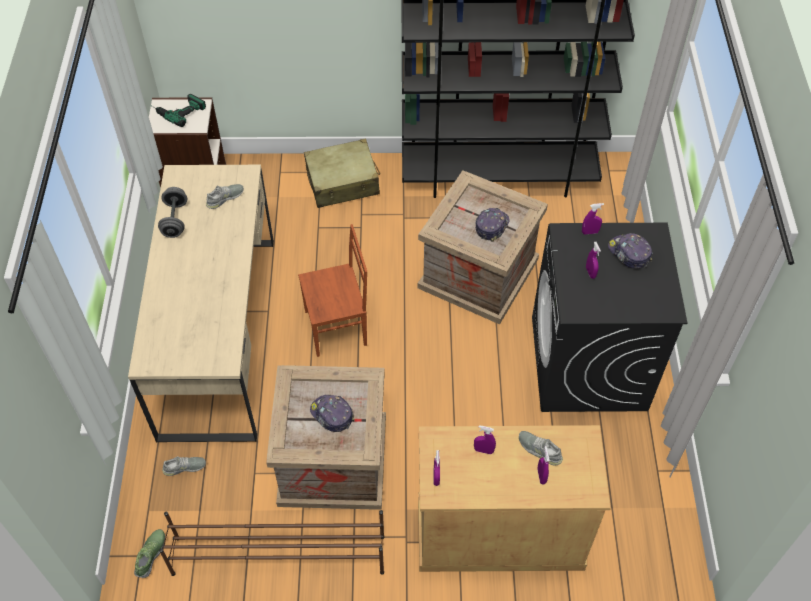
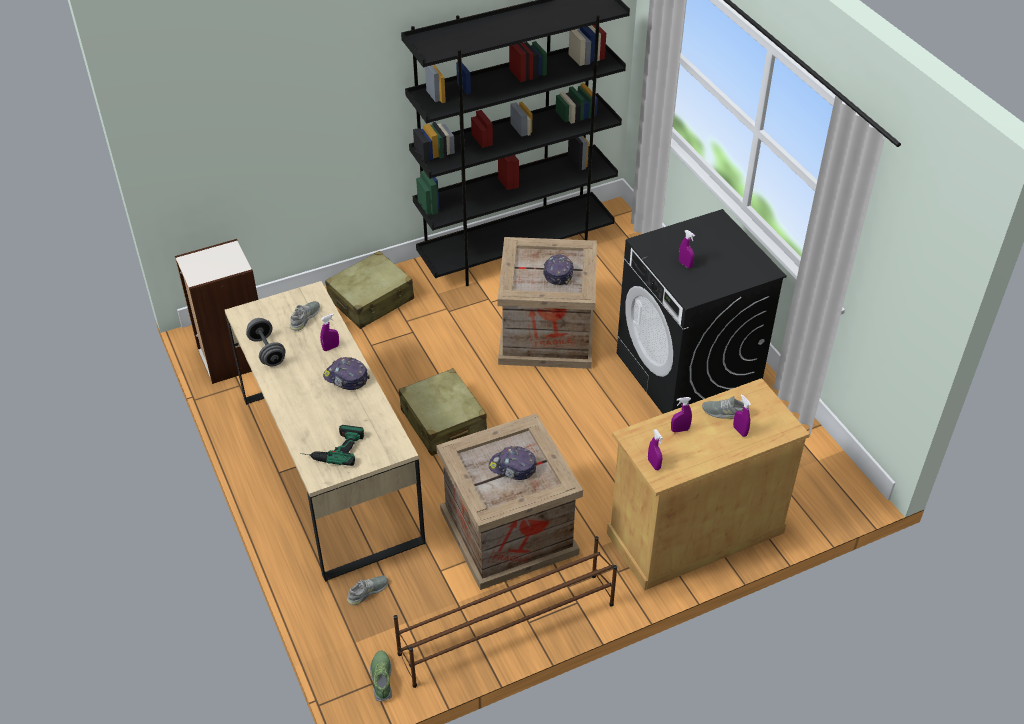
camera: 25 degrees left, 10 degrees down
power drill [150,94,206,127] -> power drill moved to [300,425,364,466]
brown chair [298,224,367,357] -> beige suitcase [399,368,487,456]
purple spray bottle [582,203,604,234] -> purple spray bottle moved to [320,314,339,351]
cap [608,233,653,269] -> cap moved to [323,357,370,390]

